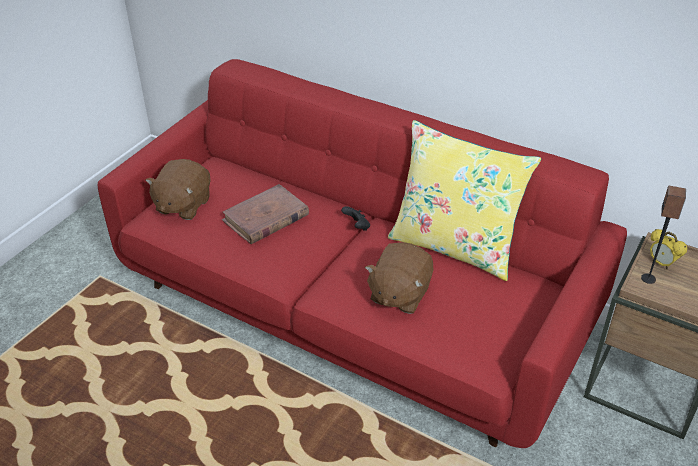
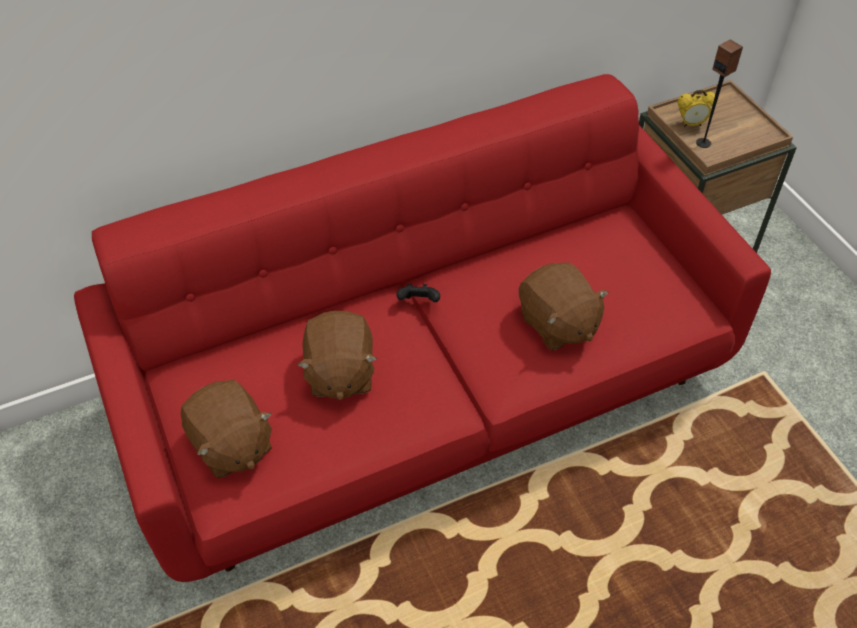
camera: 55 degrees left, 10 degrees up
brown book [222,184,309,244] -> brown plush toy [297,311,377,400]
yellow pillow [388,120,541,281] -> none

